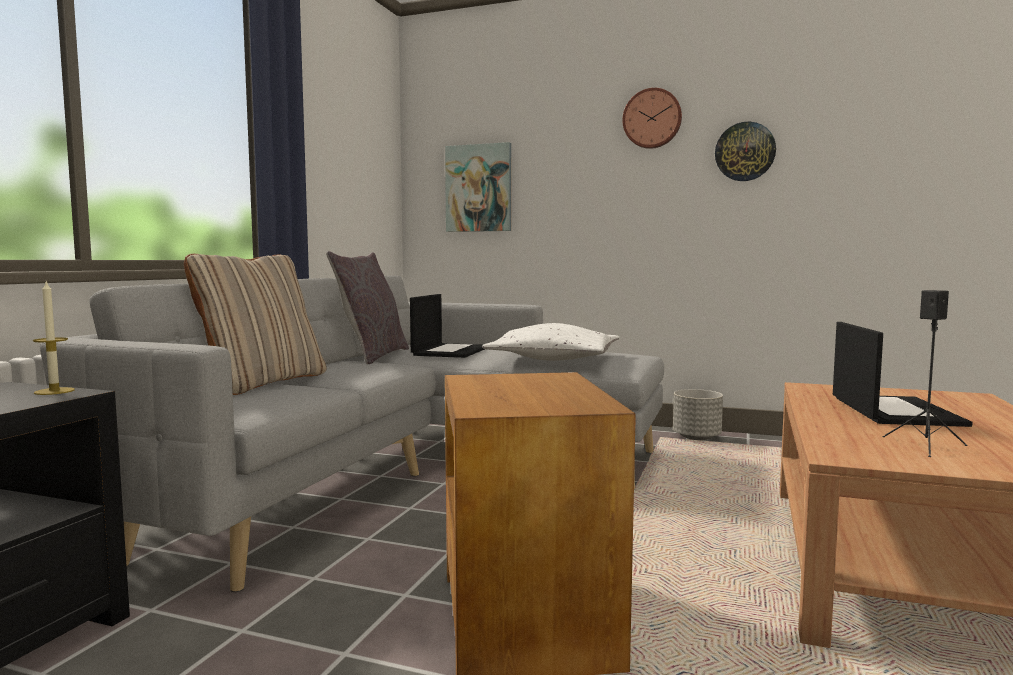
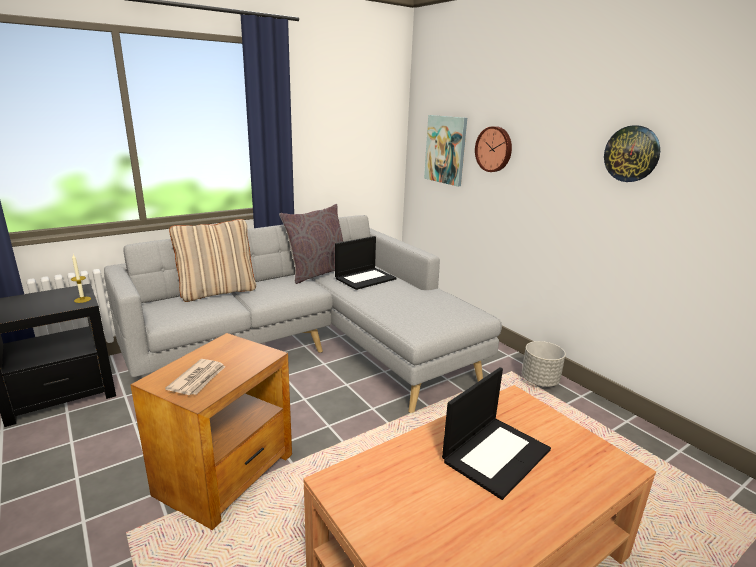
camera: 35 degrees right, 15 degrees up
white pillow [482,323,619,361] -> none
wall clock [622,88,682,149] -> wall clock moved to [475,126,512,172]
black speaker [883,290,968,457] -> none
none -> newspaper [165,359,225,395]

